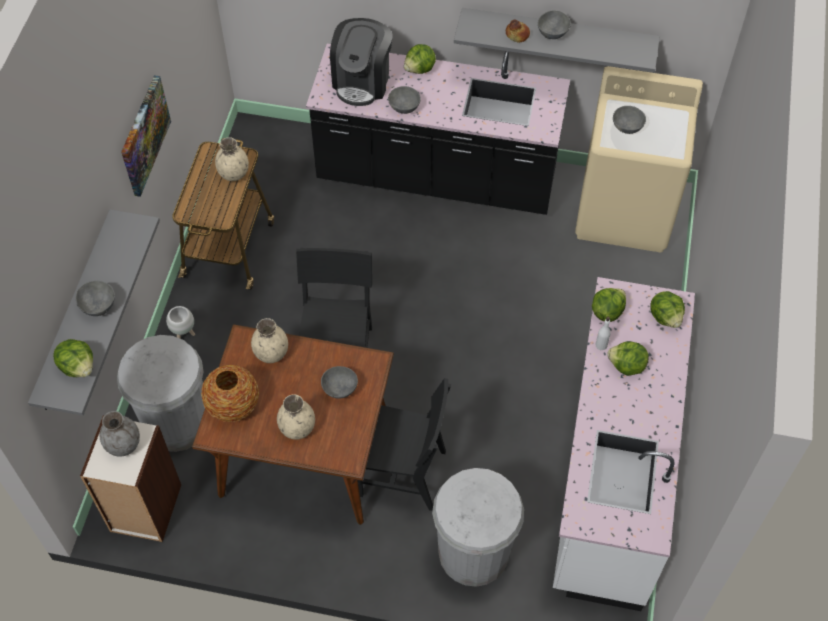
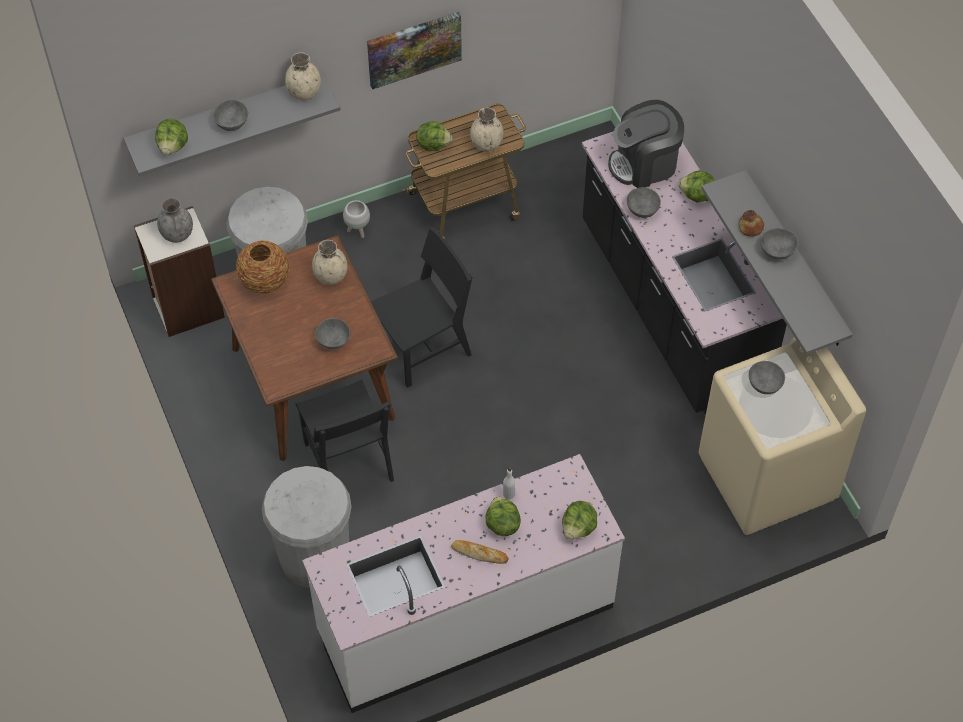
camera: 55 degrees right, 0 degrees up
beige vase [277,394,315,440] -> beige vase moved to [285,53,321,100]
lettuce [592,288,626,322] -> lettuce moved to [417,121,453,151]
none -> bread [451,540,508,564]

